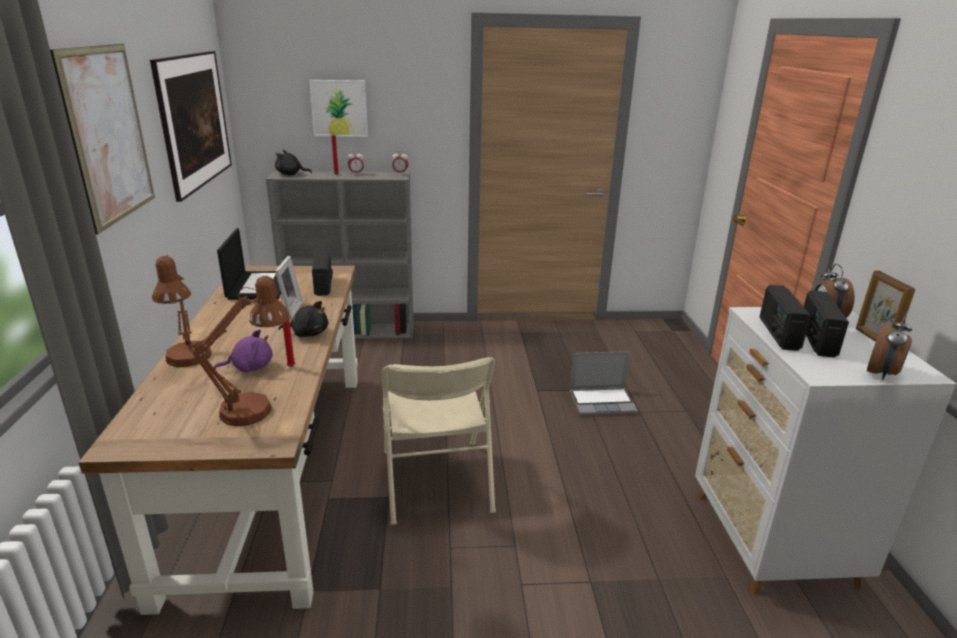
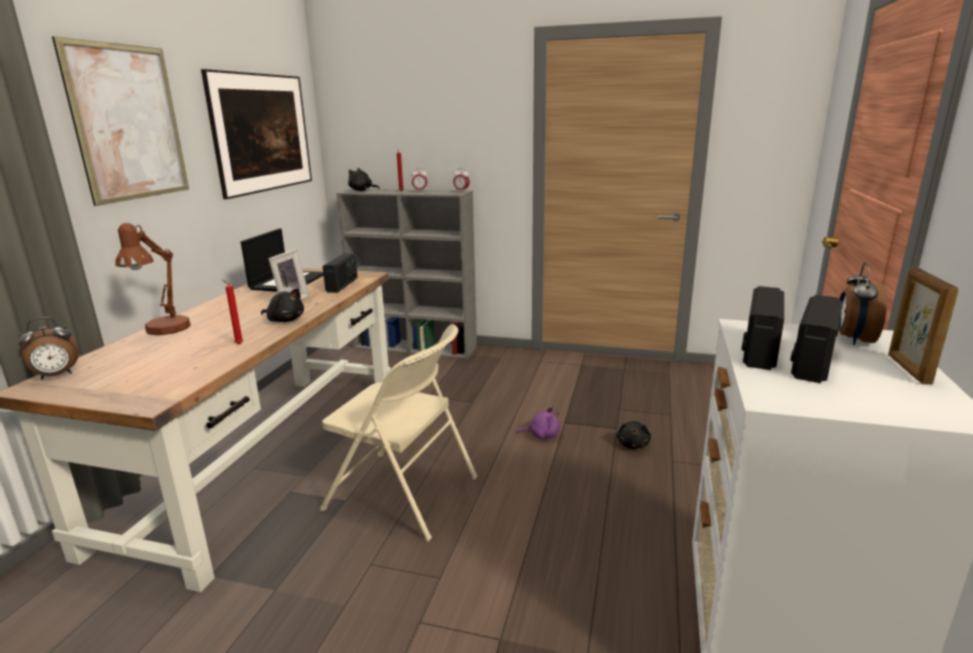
camera: 20 degrees right, 5 degrees down
brown table lamp [190,276,290,426] -> none
purple plush toy [214,329,273,373] -> purple plush toy moved to [517,407,560,439]
picture [309,80,368,137] -> none
beige chair [382,357,496,525] -> beige chair turned 75 degrees counterclockwise [320,324,477,542]
laptop [570,351,638,416] -> black plush toy [617,421,651,449]
alarm clock [867,313,912,380] -> alarm clock moved to [18,317,79,380]

